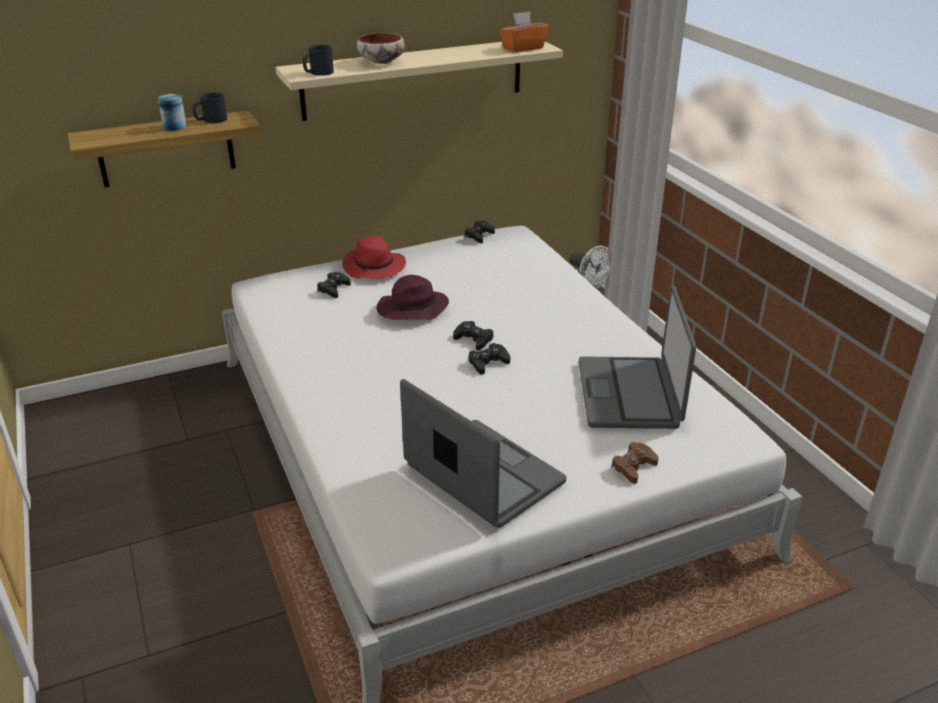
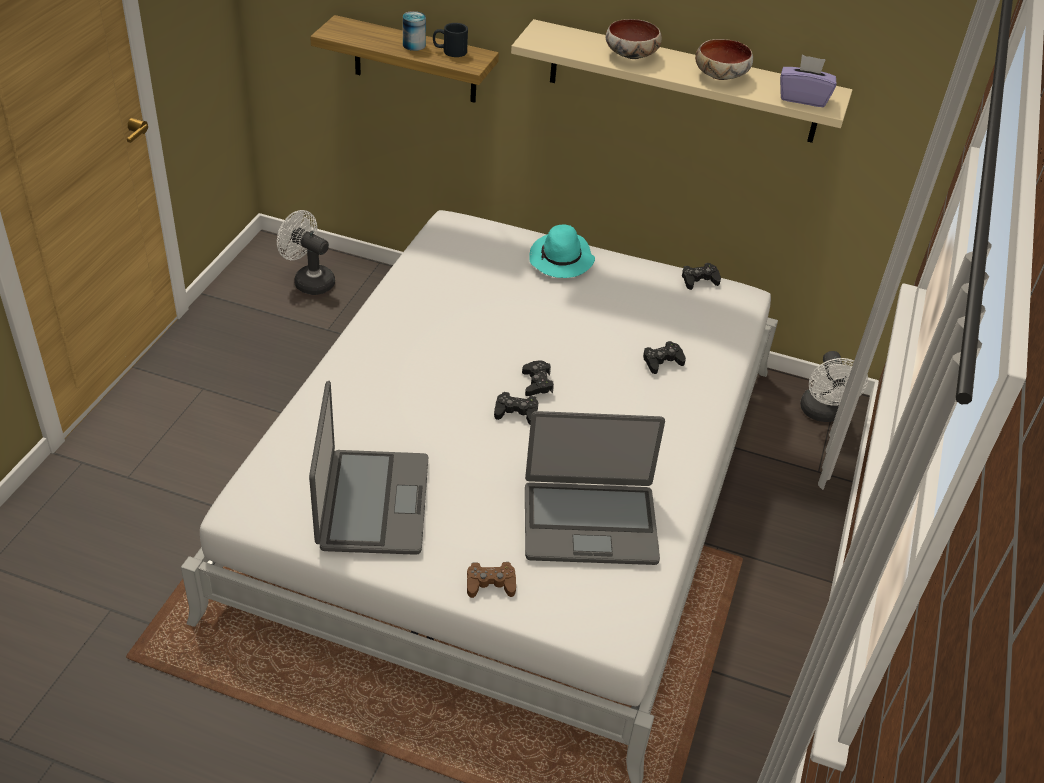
camera: 40 degrees right, 10 degrees up
black mug [303,45,334,76] -> none
black game controller [317,272,351,298] -> black game controller moved to [643,341,686,374]
red hat [342,235,406,279] -> turquoise hat [529,225,595,278]
purple hat [376,275,449,320] -> none
orange tissue box [499,11,549,52] -> purple tissue box [780,55,837,107]
laptop [579,285,696,429] -> laptop turned 135 degrees counterclockwise [525,411,665,565]
none -> white fan [277,210,335,295]
none -> bowl [695,39,753,80]

